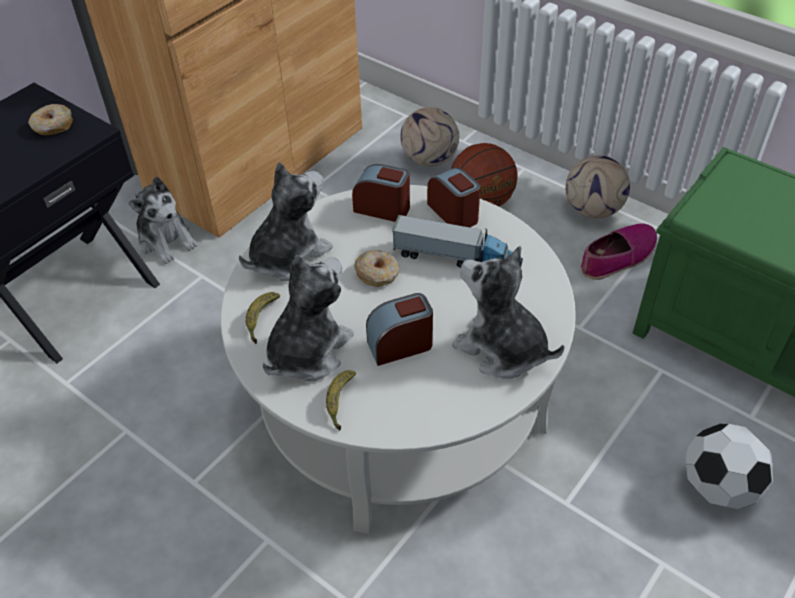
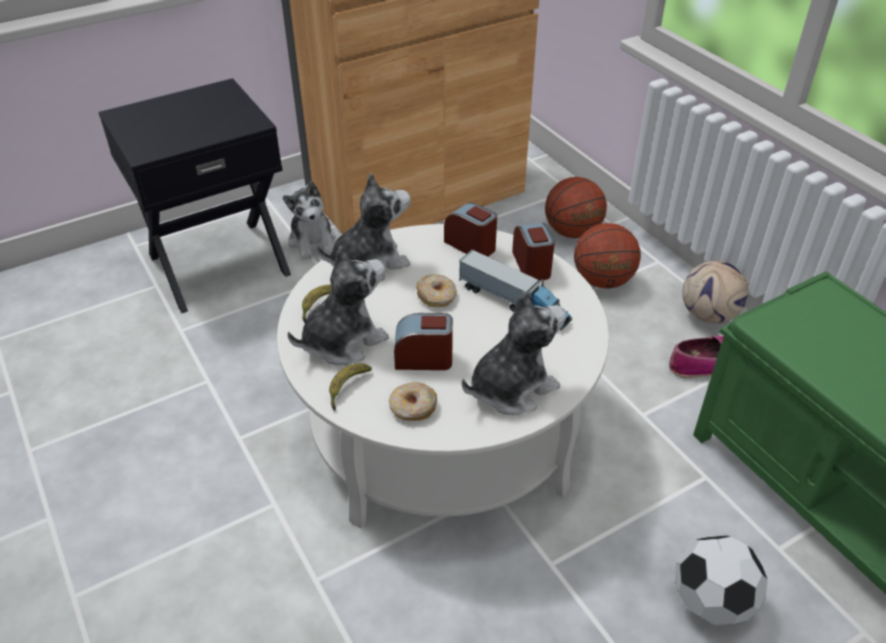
camera: 20 degrees right, 5 degrees down
donut [28,104,73,135] -> donut moved to [388,382,437,421]
football [400,107,459,167] -> basketball [545,177,607,238]
plush toy [452,246,564,379] -> plush toy turned 90 degrees clockwise [462,291,566,415]

